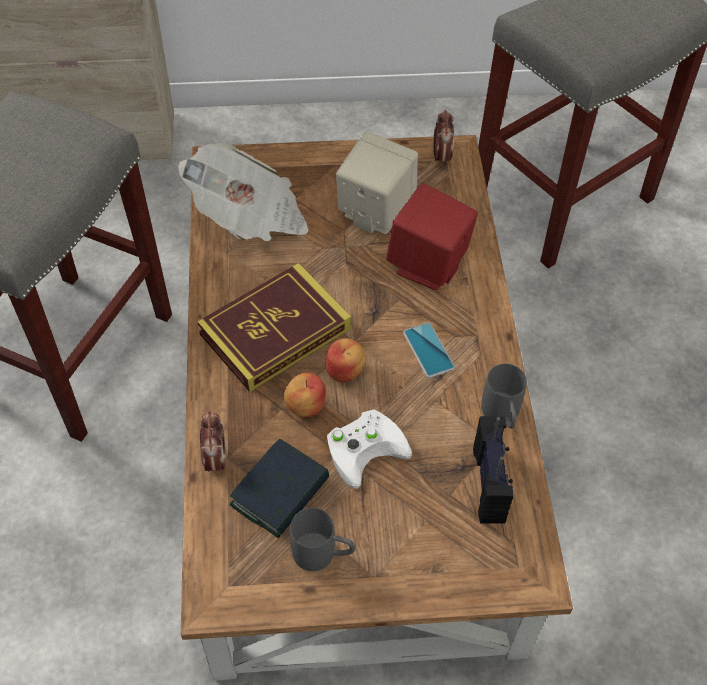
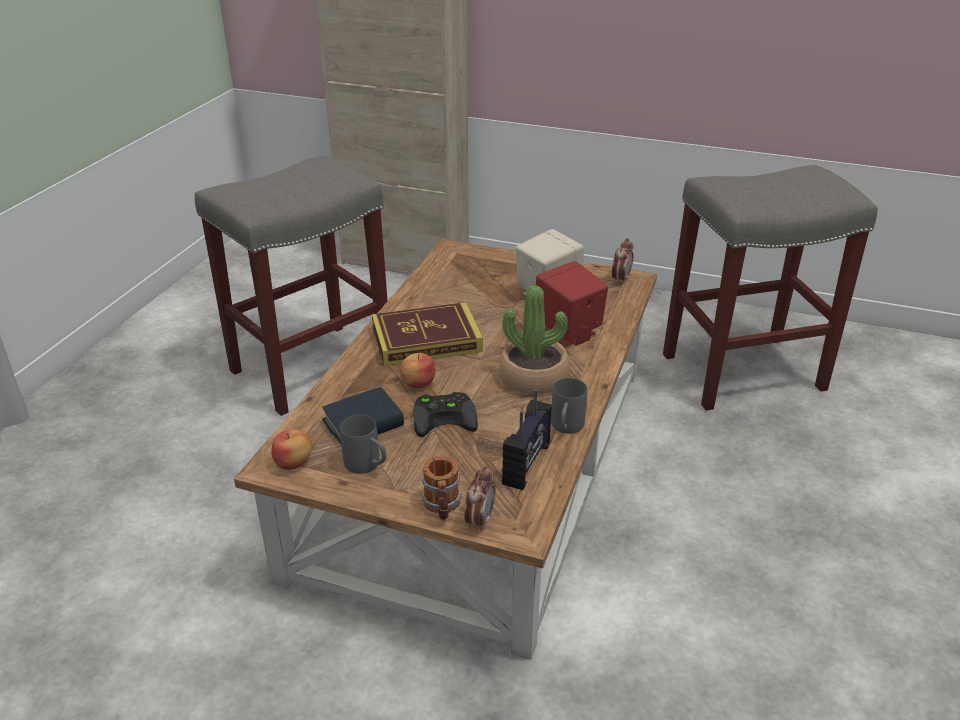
camera: 25 degrees right, 20 degrees down
newspaper [178,143,309,241] -> none
alarm clock [200,411,226,473] -> alarm clock moved to [464,466,495,532]
apple [325,339,366,382] -> apple moved to [271,429,312,470]
white game controller [327,409,412,489] -> black game controller [413,392,478,437]
phone [403,323,455,378] -> potted plant [499,286,570,395]
none -> mug [422,456,461,520]

